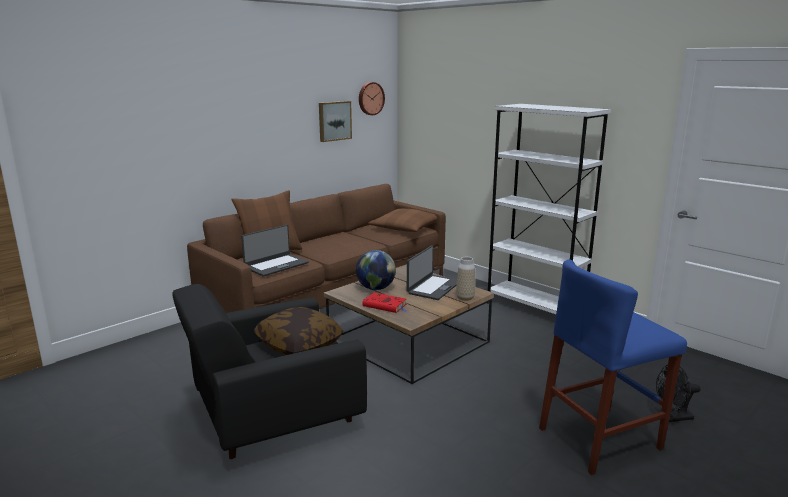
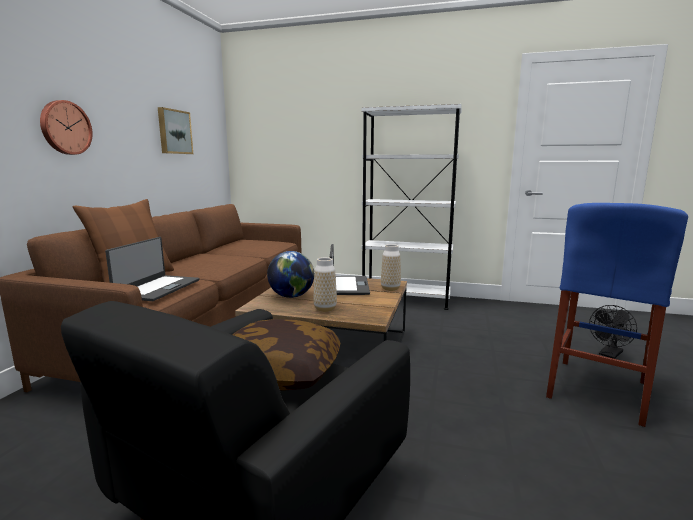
camera: 30 degrees left, 5 degrees down
wall clock [359,82,385,115] -> wall clock moved to [40,100,93,155]
red book [362,293,407,313] -> vase [314,257,337,312]
brown pillow [368,209,437,232] -> none

